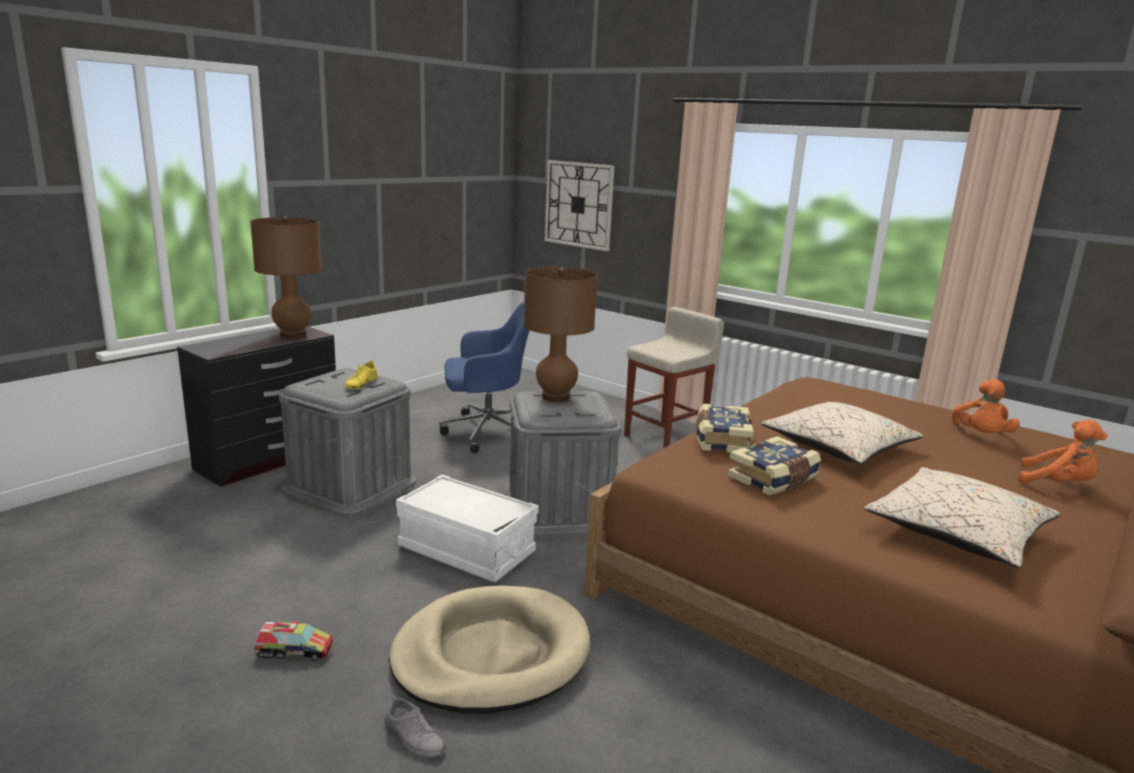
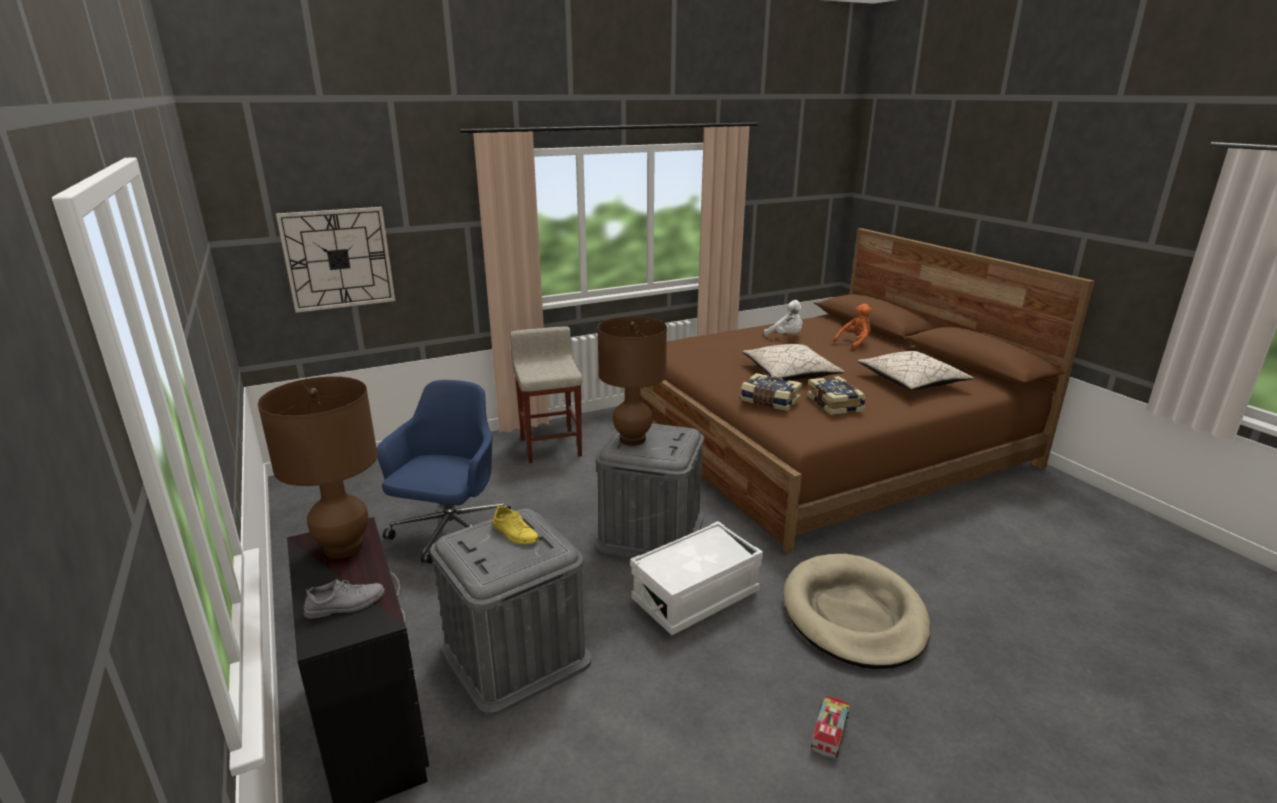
camera: 65 degrees left, 5 degrees up
grey shoe [385,696,445,758] -> grey shoe moved to [303,579,385,619]
orange plush toy [952,379,1020,433] -> white plush toy [764,300,803,336]

